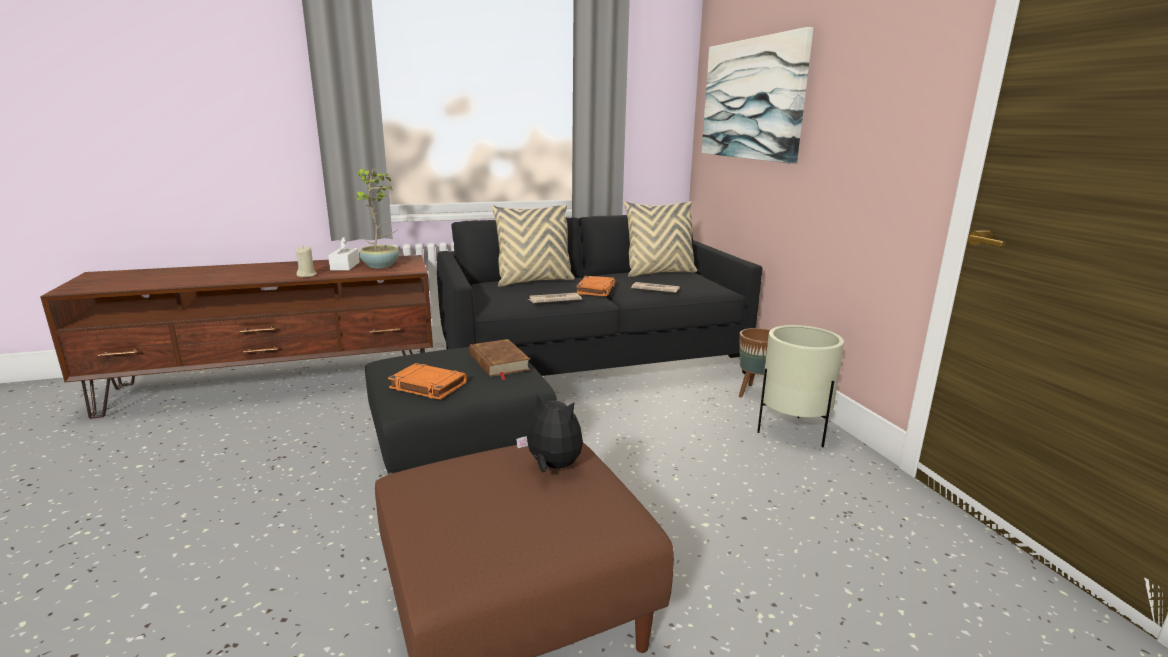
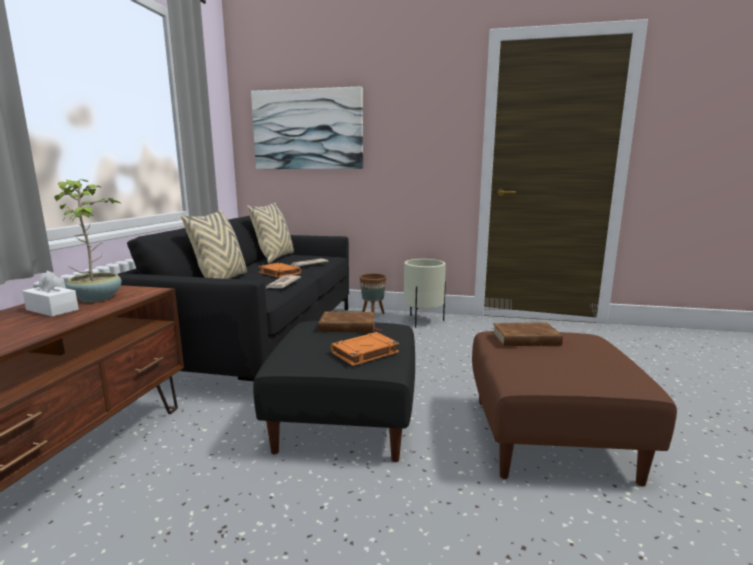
camera: 60 degrees left, 5 degrees down
beige candle [296,247,317,277] -> none
plush toy [516,391,583,472] -> brown book [492,322,568,346]

